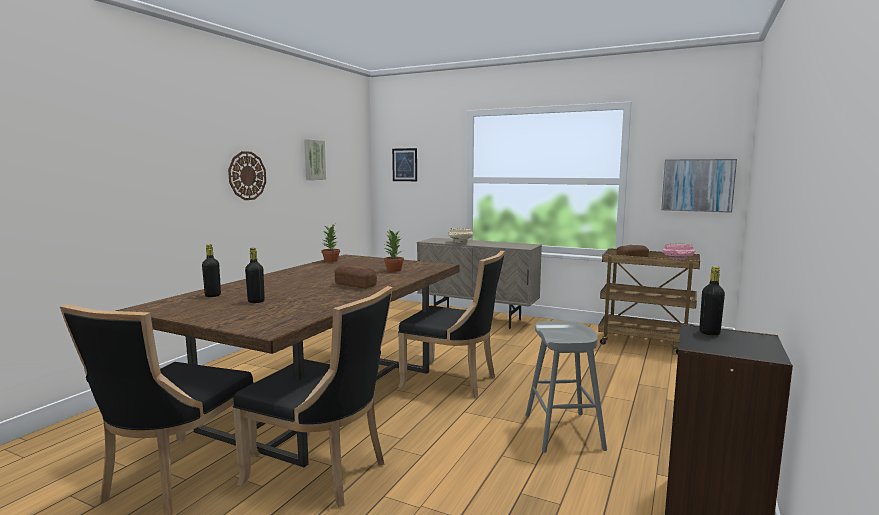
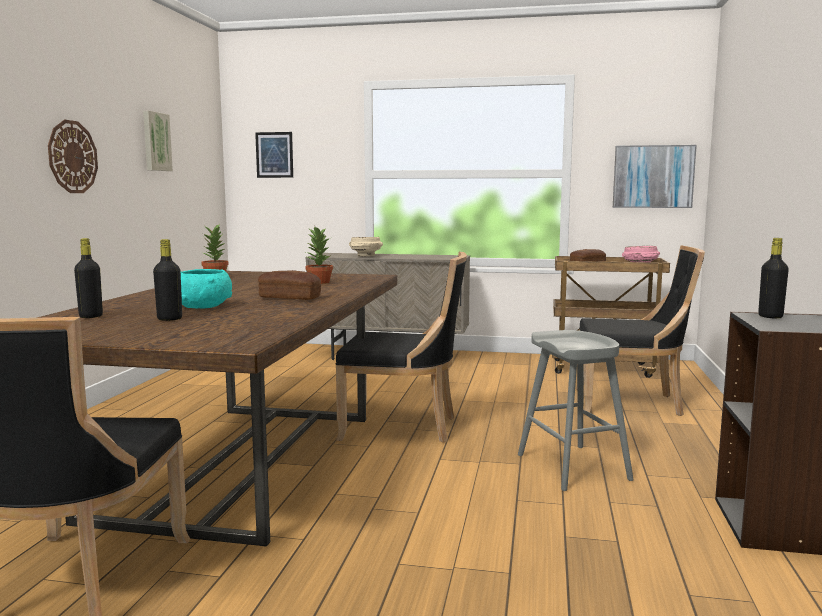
camera: 15 degrees left, 0 degrees up
black chair [233,286,393,508] -> black chair moved to [576,245,705,416]
none -> turquoise bowl [181,269,232,308]

